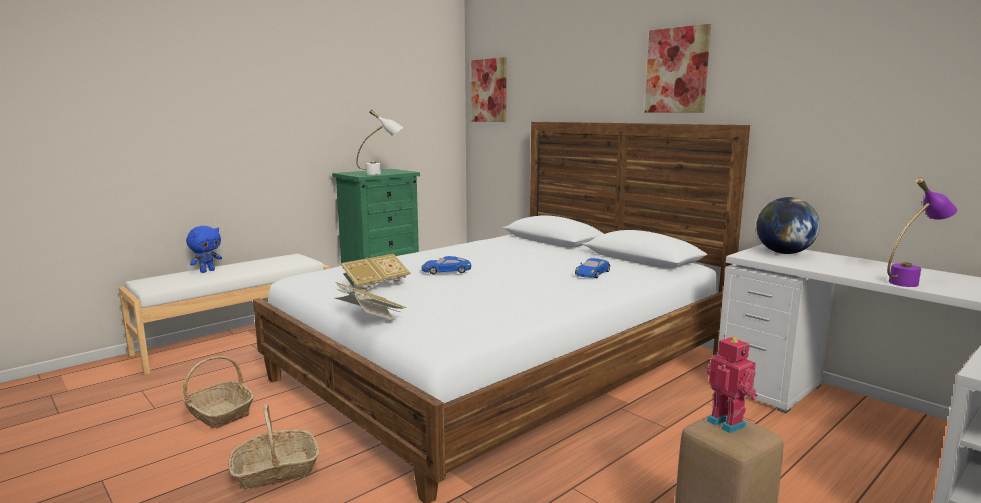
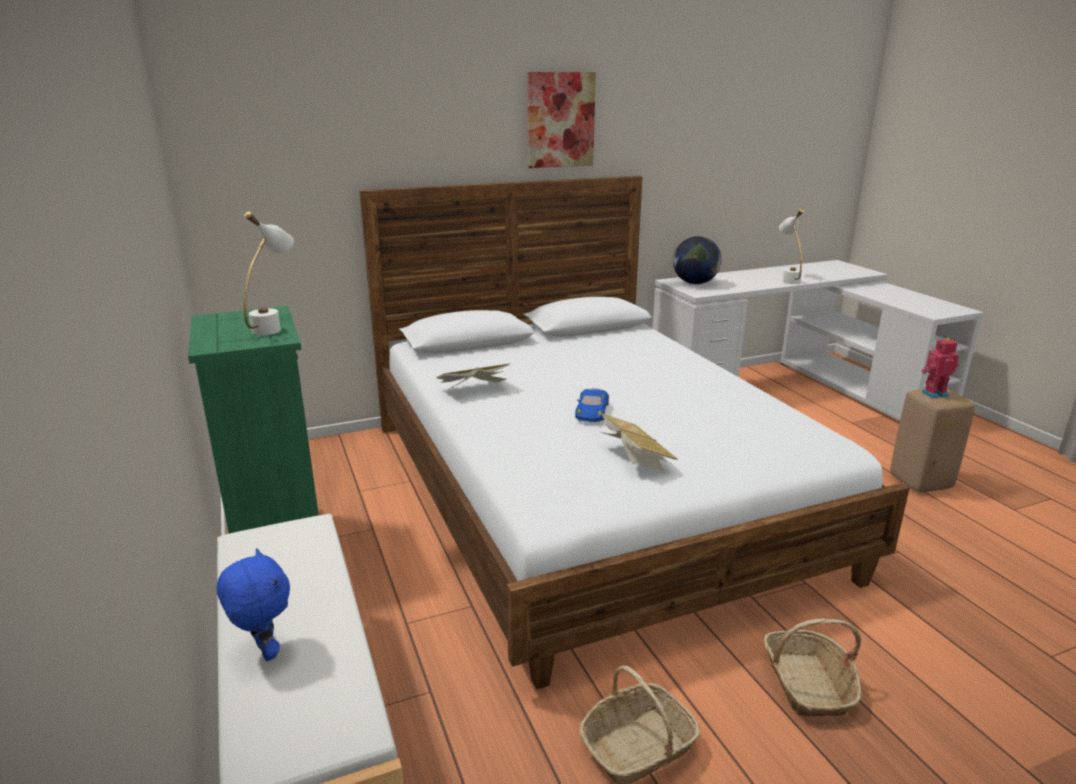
camera: 70 degrees left, 10 degrees up
book [335,282,406,321] -> book moved to [436,363,511,390]
picture [471,57,507,122] -> none
blue toy car [575,258,610,278] -> none
purple table lamp [887,178,957,287] -> white table lamp [779,209,804,284]

